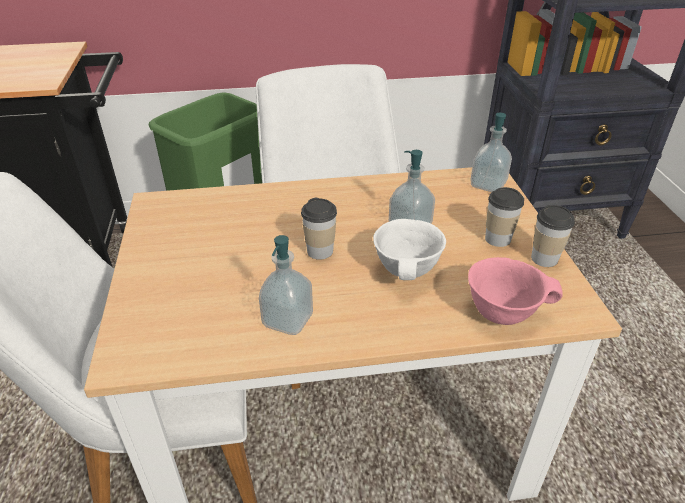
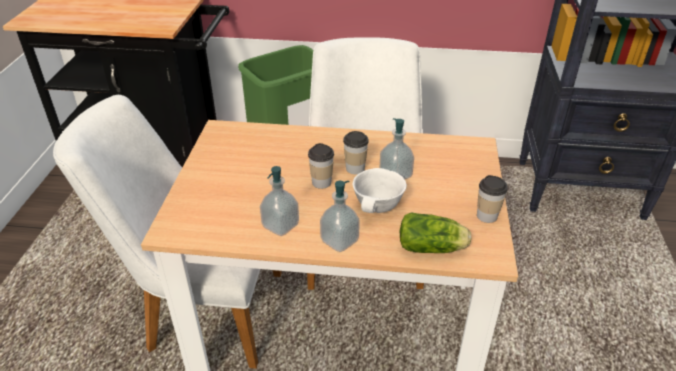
camera: 15 degrees right, 0 degrees up
pink bowl [468,257,563,325] -> lettuce [400,212,472,253]
soap dispenser [470,113,512,192] -> soap dispenser moved to [320,181,360,252]
cup [485,187,524,247] -> cup moved to [343,131,369,174]

